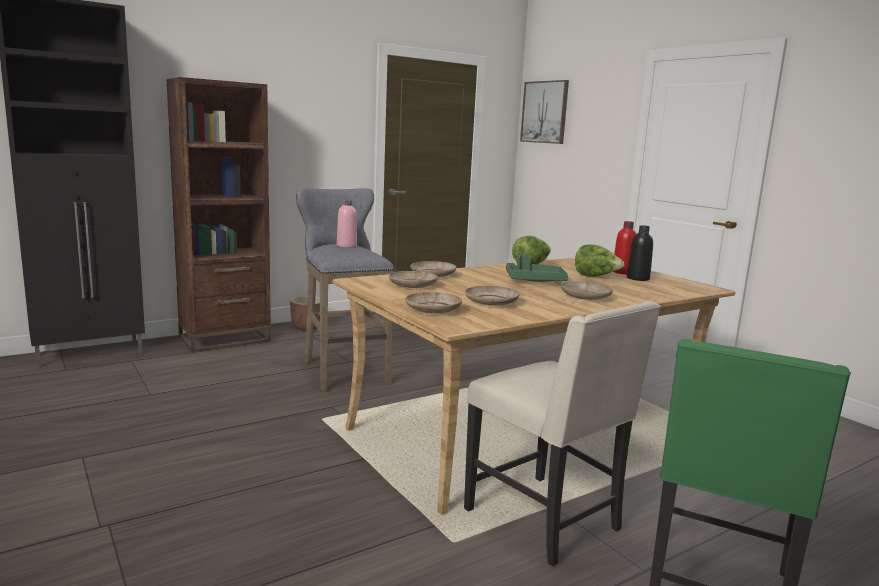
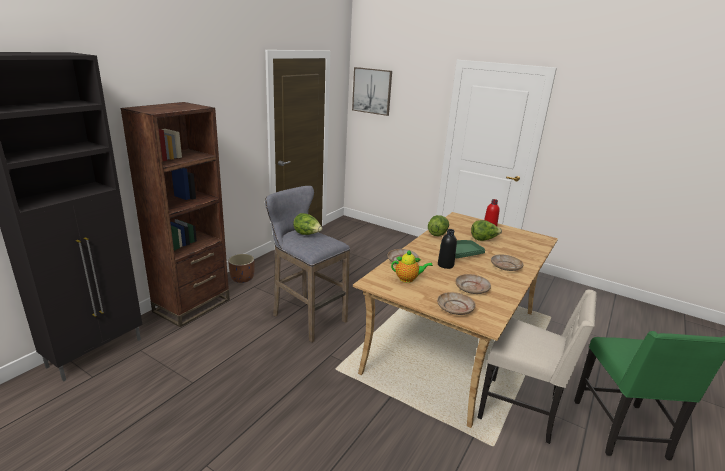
camera: 25 degrees left, 10 degrees up
pink bottle [337,199,357,248] -> lettuce [293,213,322,235]
beige plate [389,271,438,288] -> teapot [391,250,433,283]
black bottle [627,225,653,281] -> black bottle moved to [438,229,457,269]

